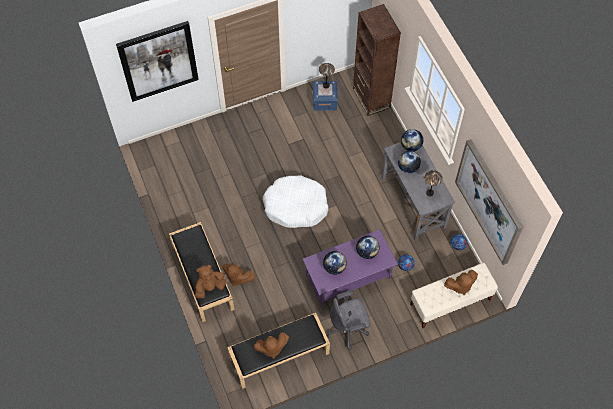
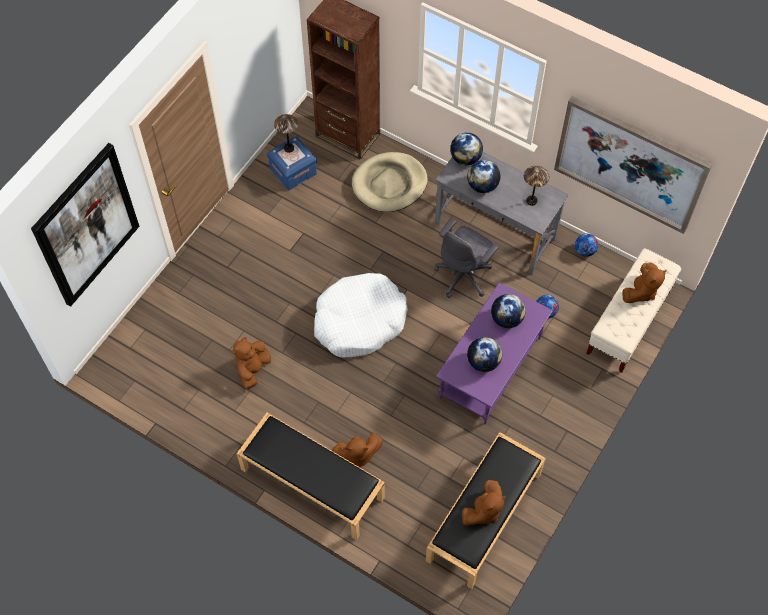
camera: 35 degrees left, 0 degrees up
brown plush toy [195,265,226,299] -> brown plush toy moved to [233,337,271,389]
grey office chair [327,290,370,350] -> grey office chair moved to [434,218,499,298]
none -> beige dog bed [352,152,428,212]

